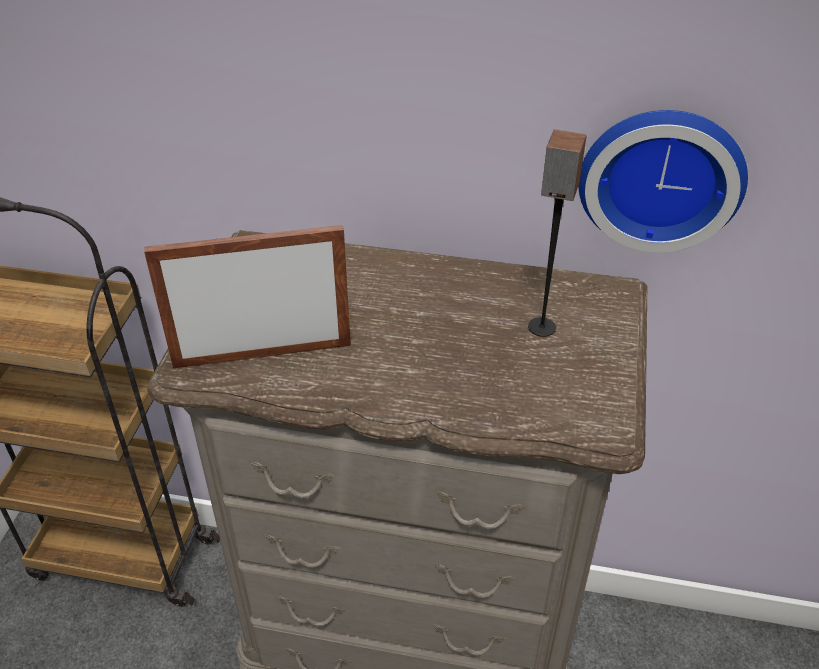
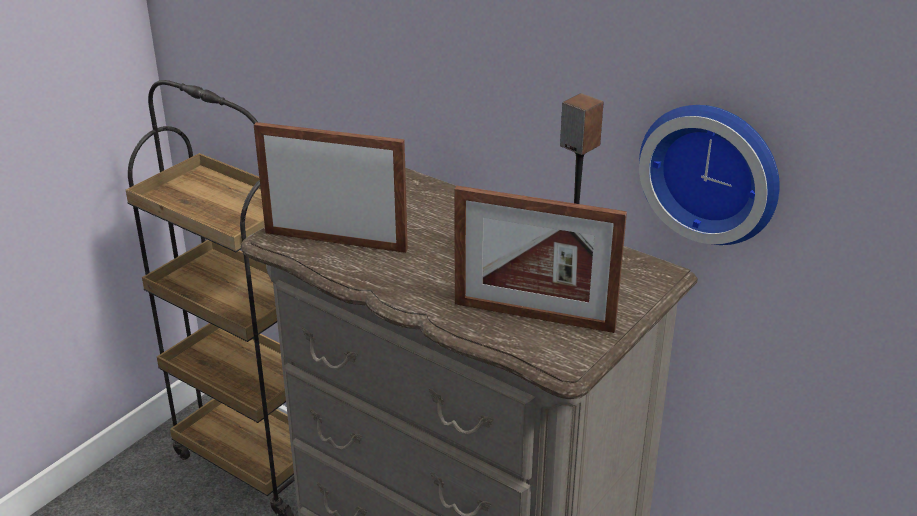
camera: 25 degrees right, 10 degrees down
none -> picture frame [454,186,627,333]

